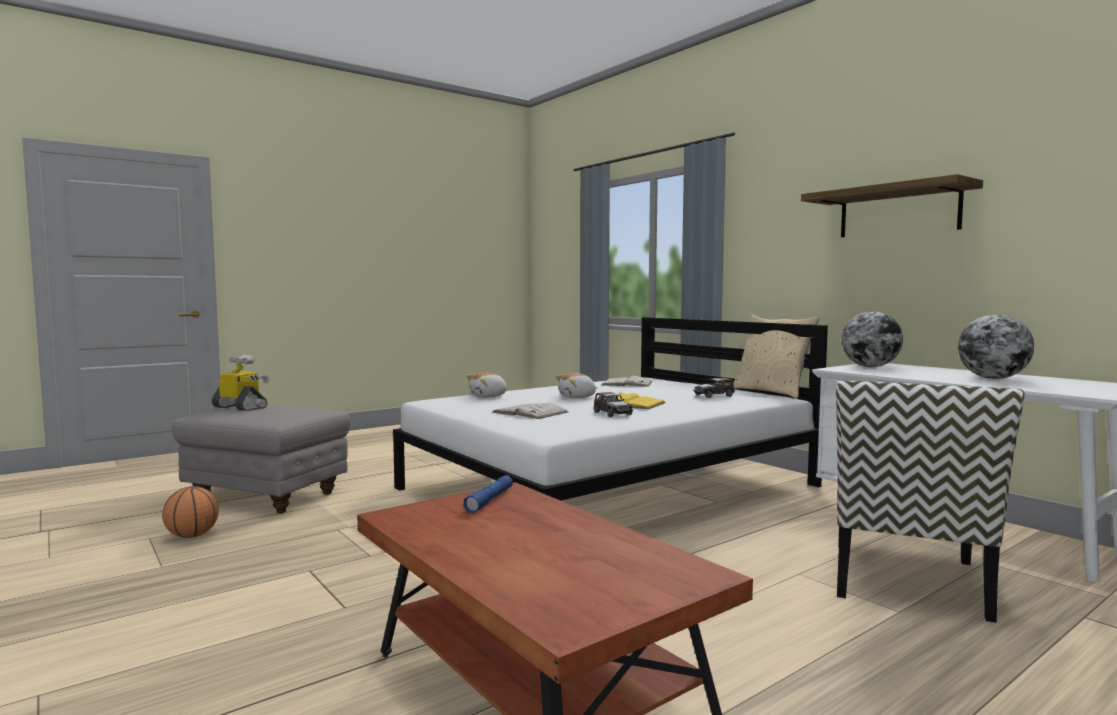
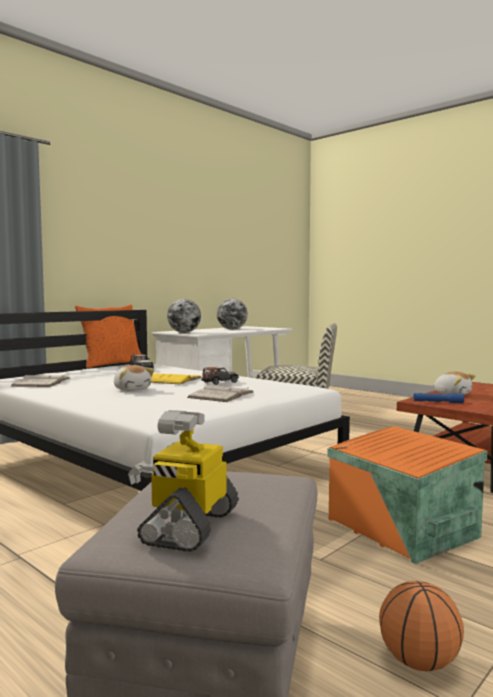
camera: 100 degrees left, 0 degrees up
plush toy [466,372,509,397] -> plush toy moved to [432,372,476,395]
beige pillow [733,315,819,399] -> orange pillow [75,305,142,368]
shelf [801,174,983,237] -> none
none -> orange storage box [327,426,487,564]

